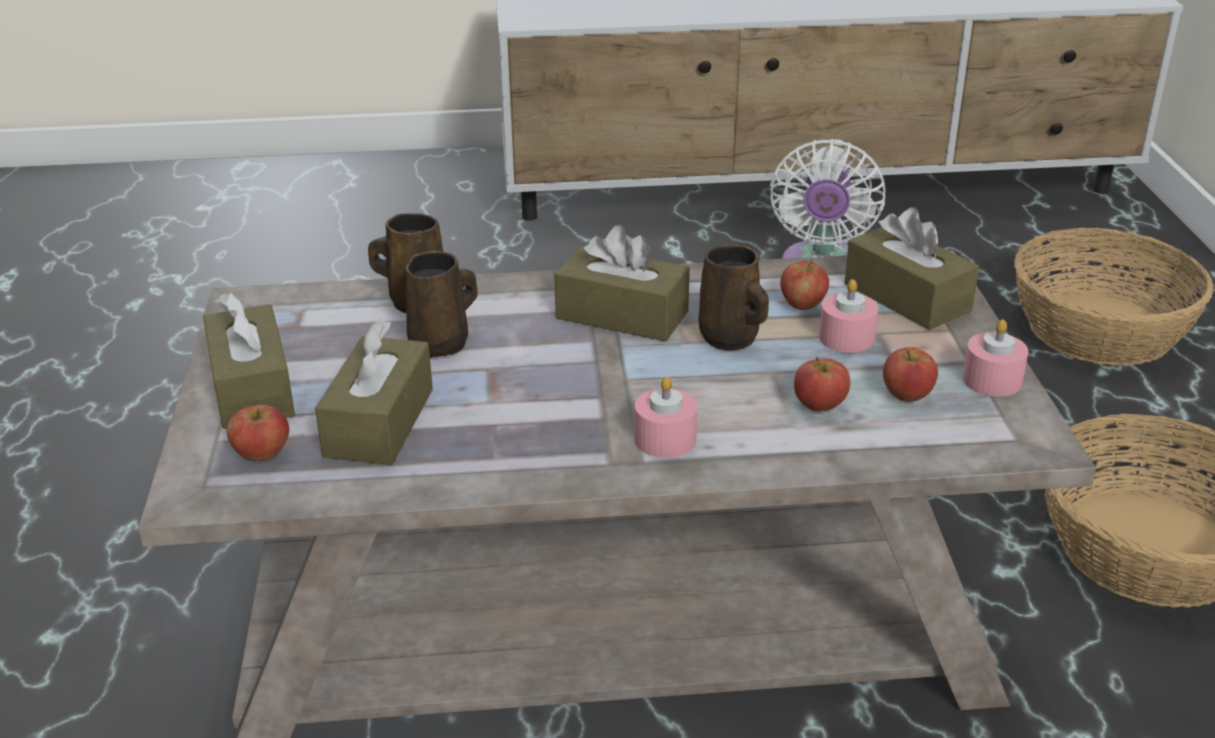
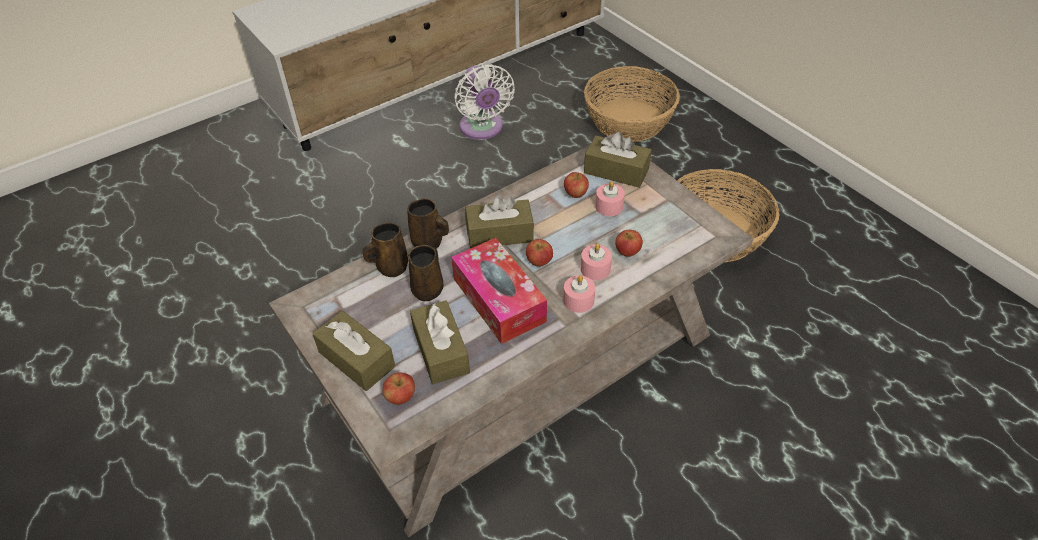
camera: 30 degrees left, 15 degrees up
brown mug [698,245,769,351] -> brown mug moved to [407,198,449,249]
apple [883,347,938,402] -> apple moved to [526,239,553,267]
pink candle [963,320,1028,396] -> pink candle moved to [581,244,612,280]
none -> tissue box [451,238,547,344]

